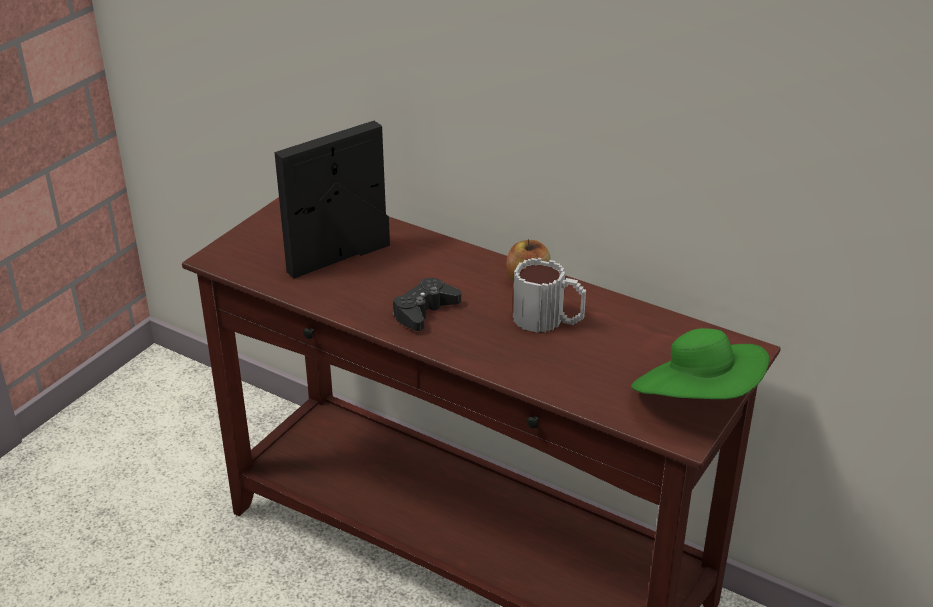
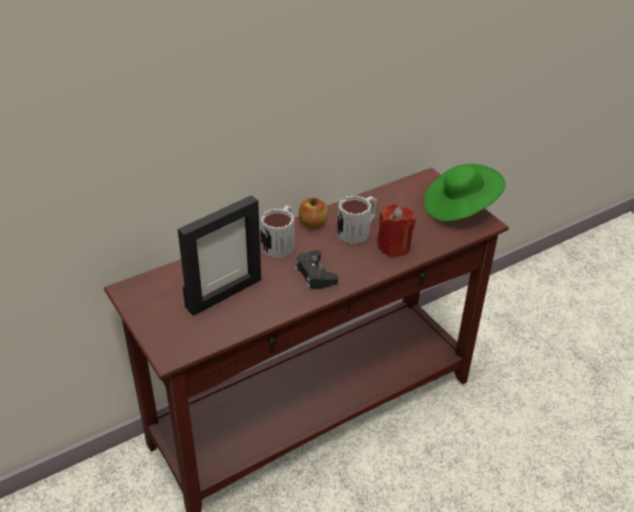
camera: 65 degrees left, 5 degrees up
picture frame [274,121,390,278] -> picture frame turned 120 degrees counterclockwise [178,195,261,316]
none -> mug [260,206,294,258]
none -> red candle [377,204,416,257]

